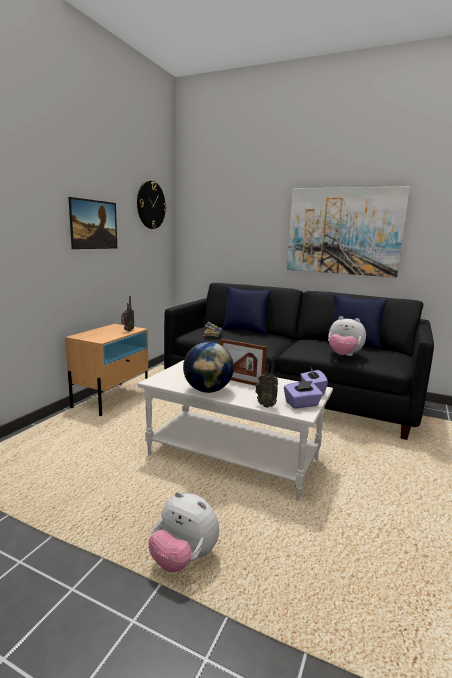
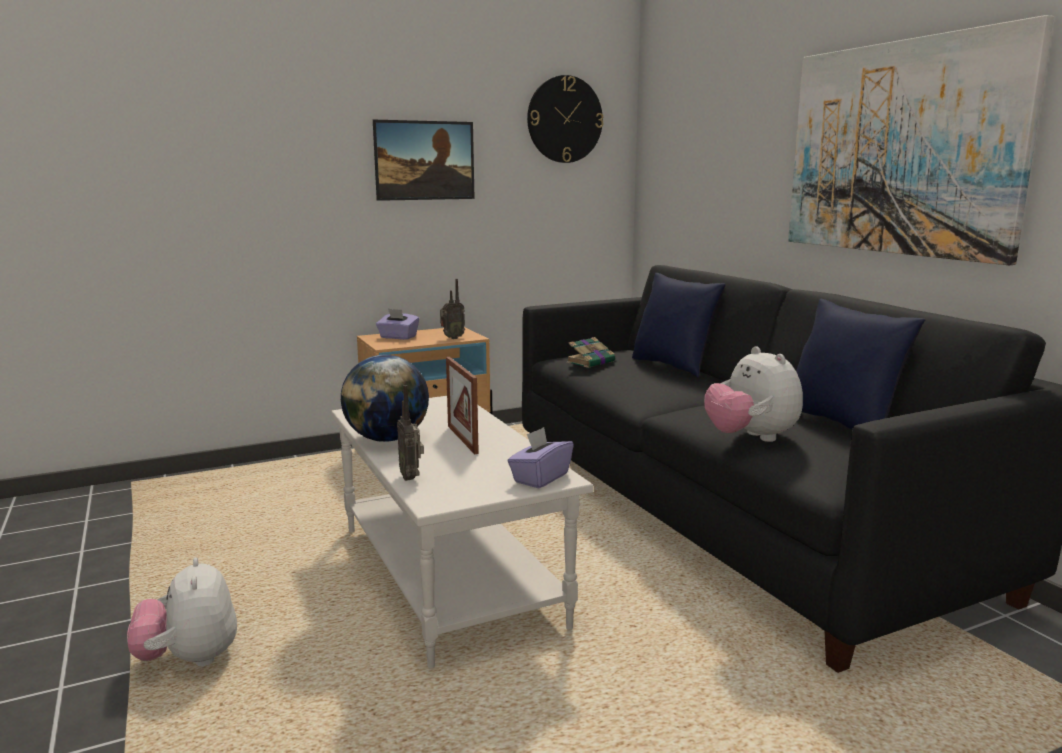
camera: 40 degrees right, 0 degrees up
purple tissue box [284,381,323,409] -> purple tissue box moved to [376,309,419,340]

